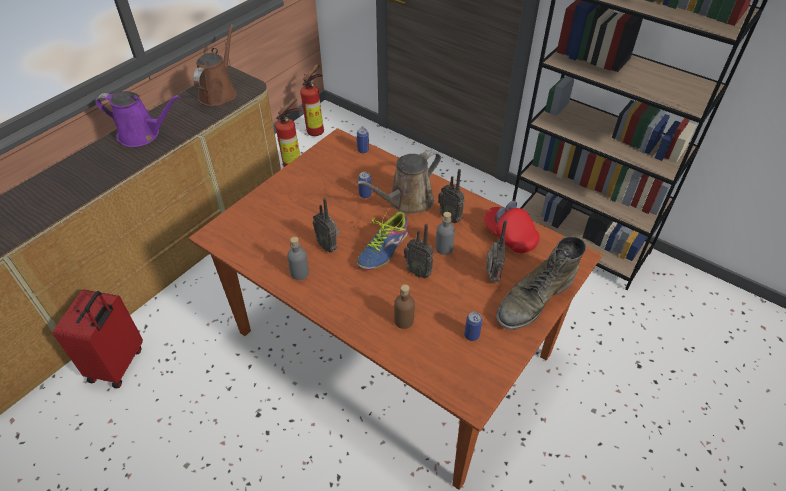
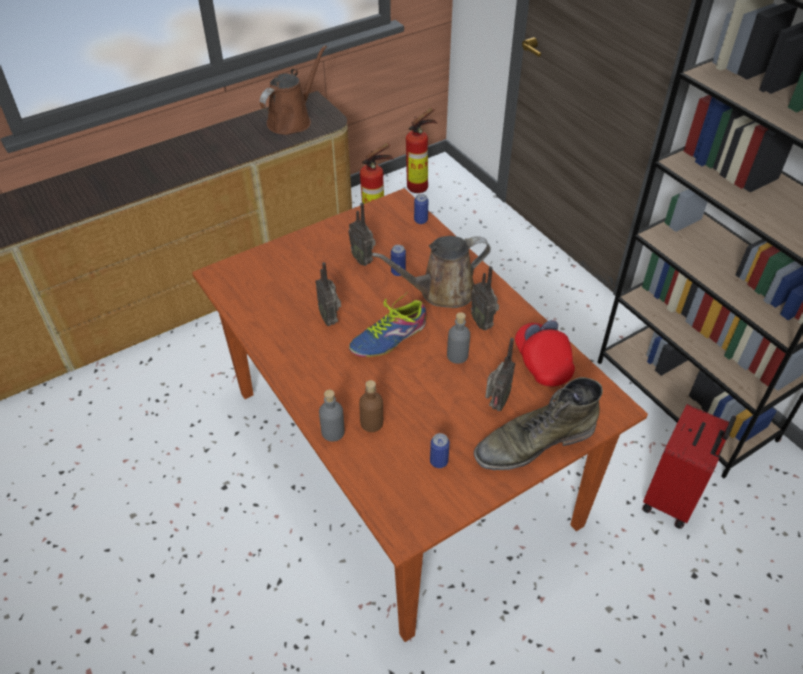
camera: 20 degrees right, 0 degrees up
red suitcase [53,289,143,388] -> red suitcase moved to [642,404,736,529]
purple watering can [95,91,180,147] -> none
grey bottle [287,237,309,280] -> grey bottle moved to [319,390,345,442]
radio [404,224,434,278] -> radio moved to [348,203,376,266]

